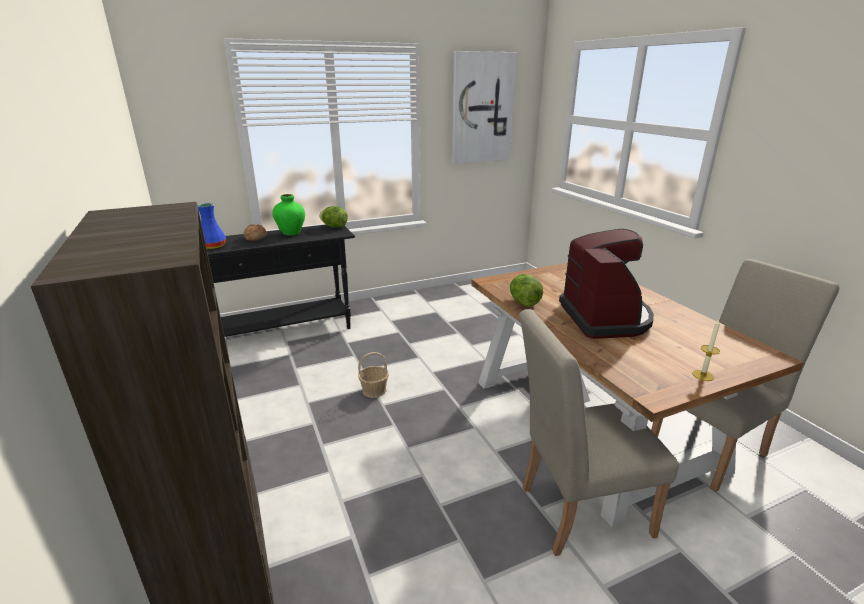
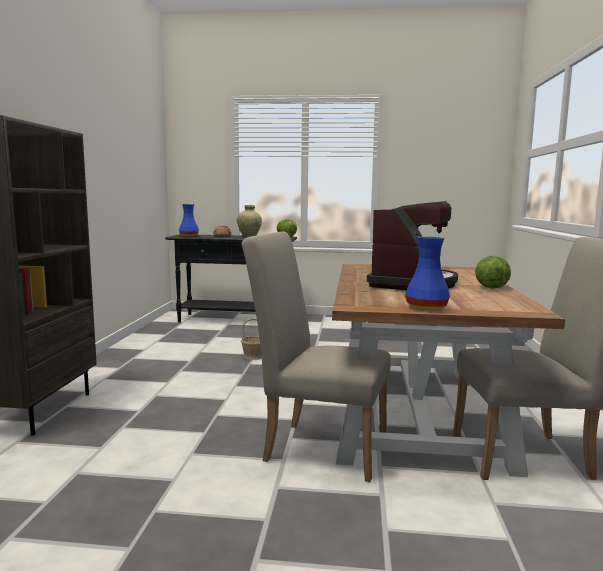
camera: 30 degrees right, 15 degrees down
green vase [272,194,305,236] -> beige vase [237,205,262,237]
picture [452,51,517,164] -> none
lettuce [510,274,543,307] -> lettuce moved to [475,255,511,289]
candle [692,319,720,381] -> blue vase [405,236,450,310]

